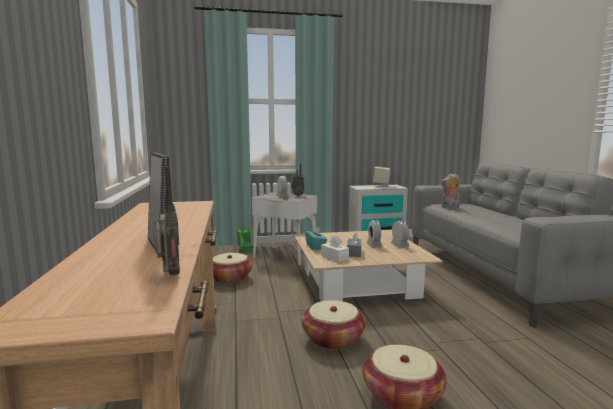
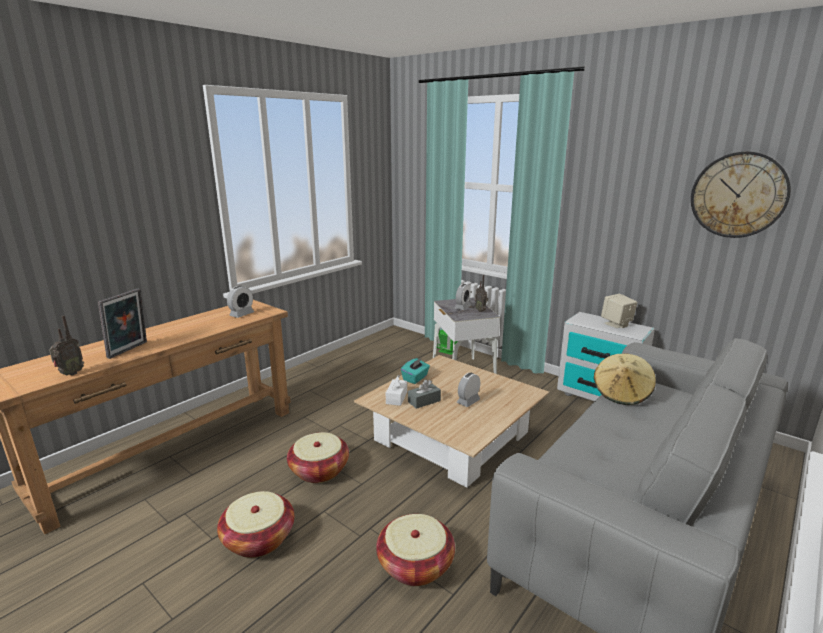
camera: 50 degrees right, 10 degrees up
basket [213,253,253,284] -> basket moved to [376,514,455,586]
alarm clock [391,221,409,247] -> alarm clock moved to [227,286,254,318]
plush toy [440,174,460,209] -> beige hat [594,353,656,405]
none -> wall clock [691,151,791,238]

